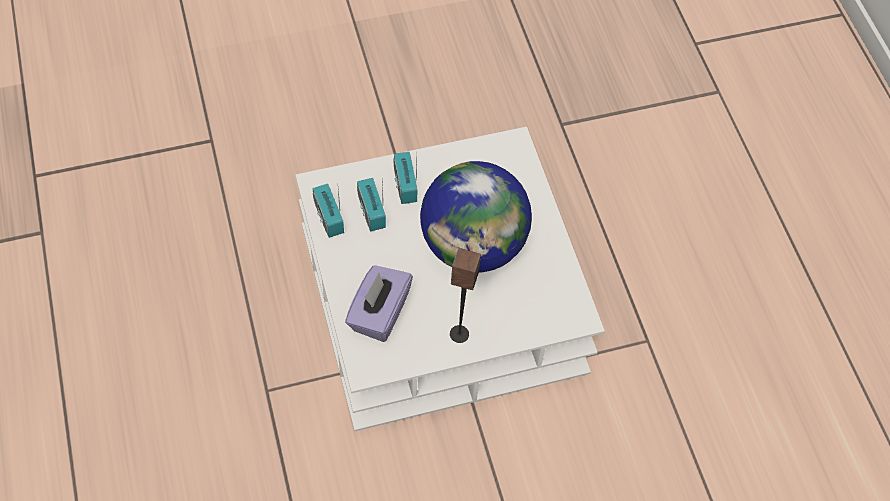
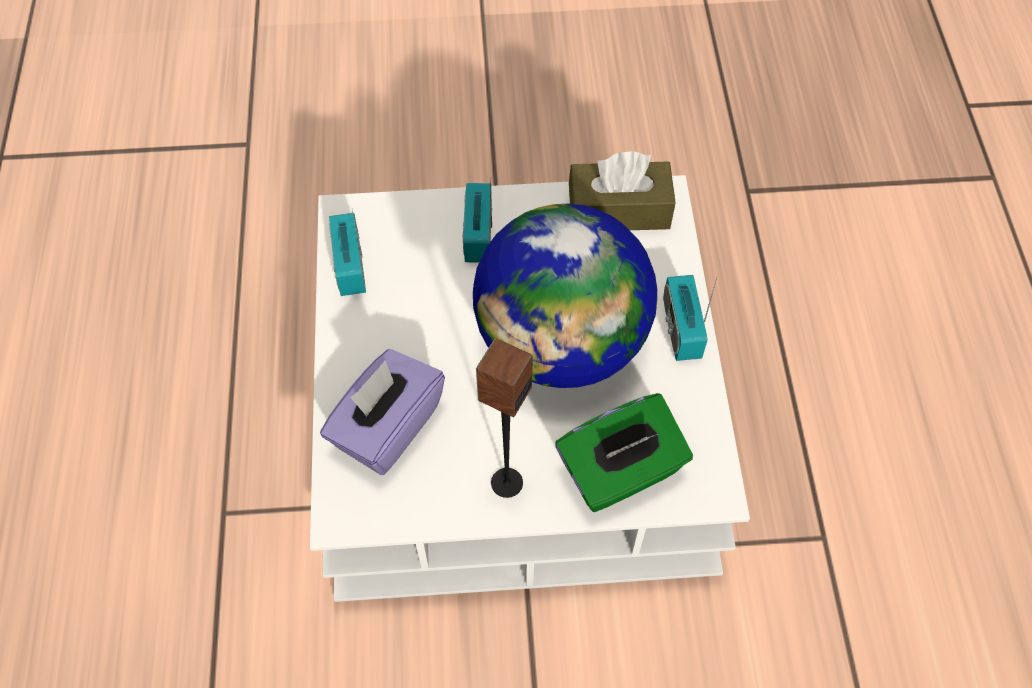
camera: 15 degrees right, 0 degrees up
radio [357,178,386,232] -> radio moved to [663,275,717,361]
none -> green tissue box [555,393,693,512]
none -> brown tissue box [569,151,676,230]

